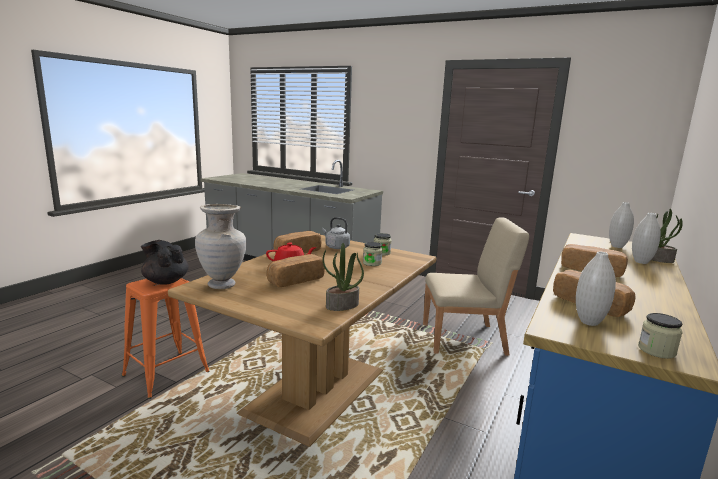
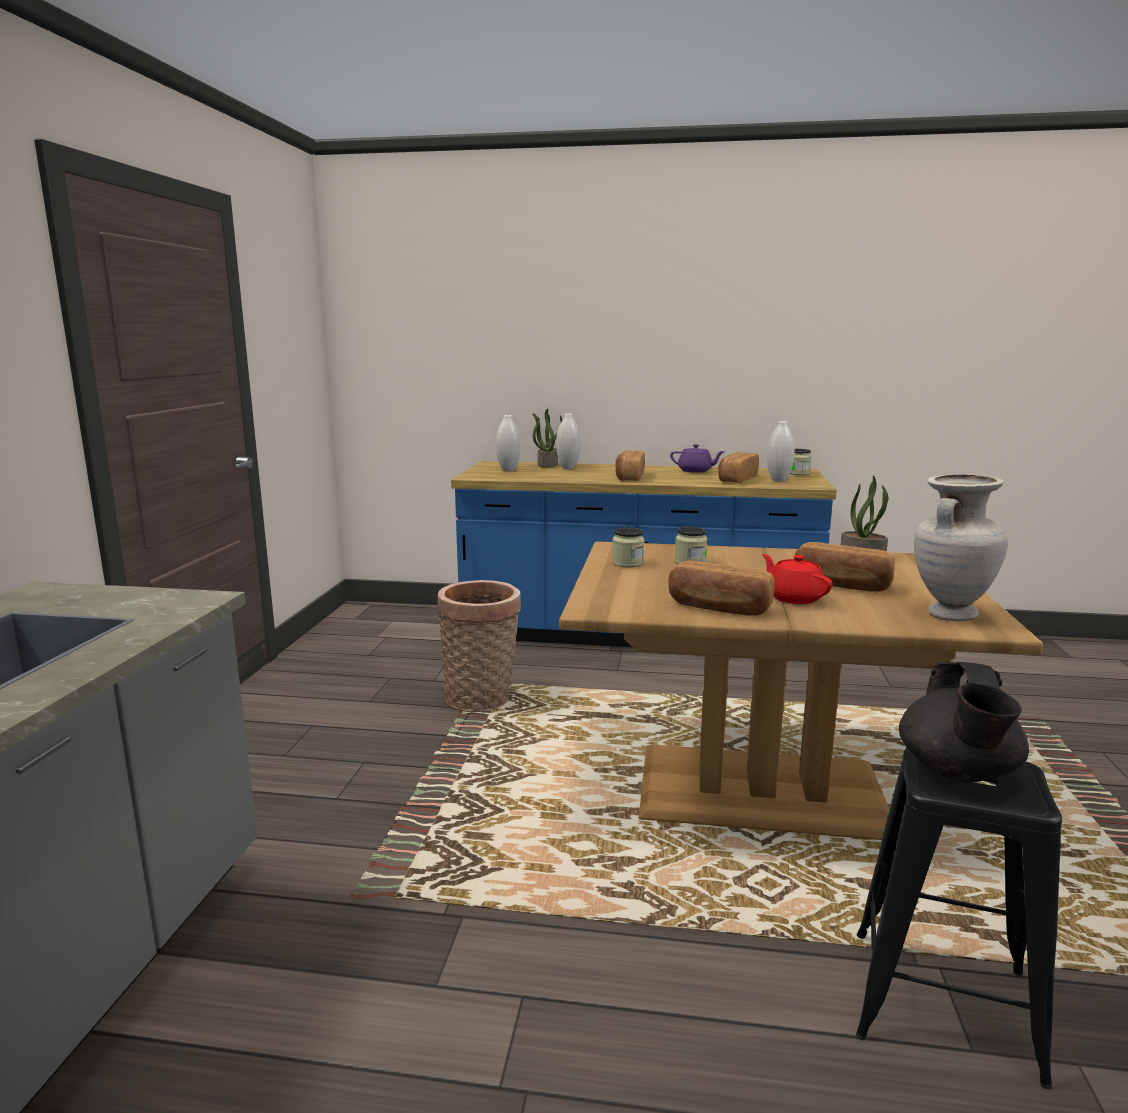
camera: 110 degrees left, 0 degrees up
orange stool [122,278,210,399] -> black stool [856,747,1062,1089]
grey kettle [322,217,350,249] -> none
beige chair [423,218,529,356] -> basket [437,580,521,713]
none -> purple teapot [670,444,725,473]

